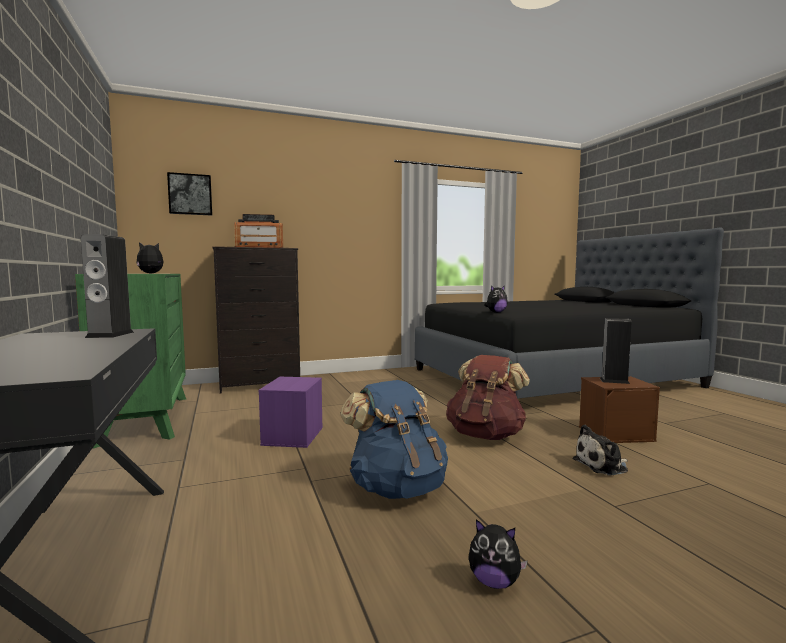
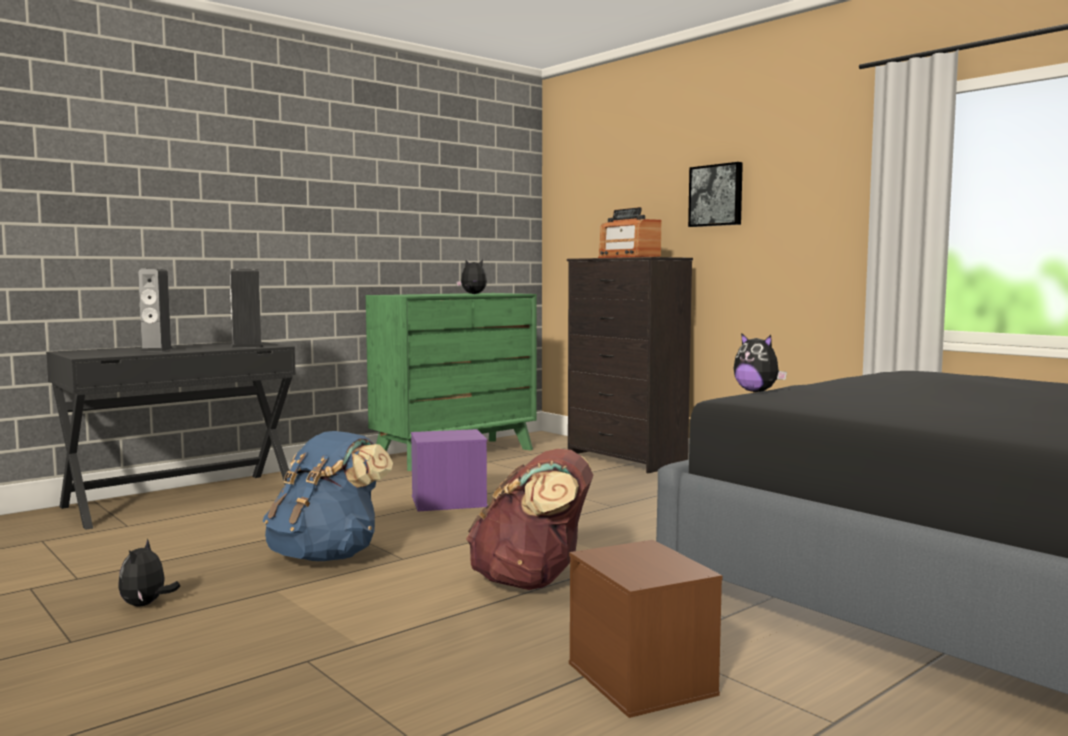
camera: 70 degrees right, 0 degrees up
picture [167,172,212,215] -> picture moved to [688,162,743,227]
plush toy [573,425,628,475] -> none
speaker [600,318,632,384] -> speaker moved to [138,269,173,352]

